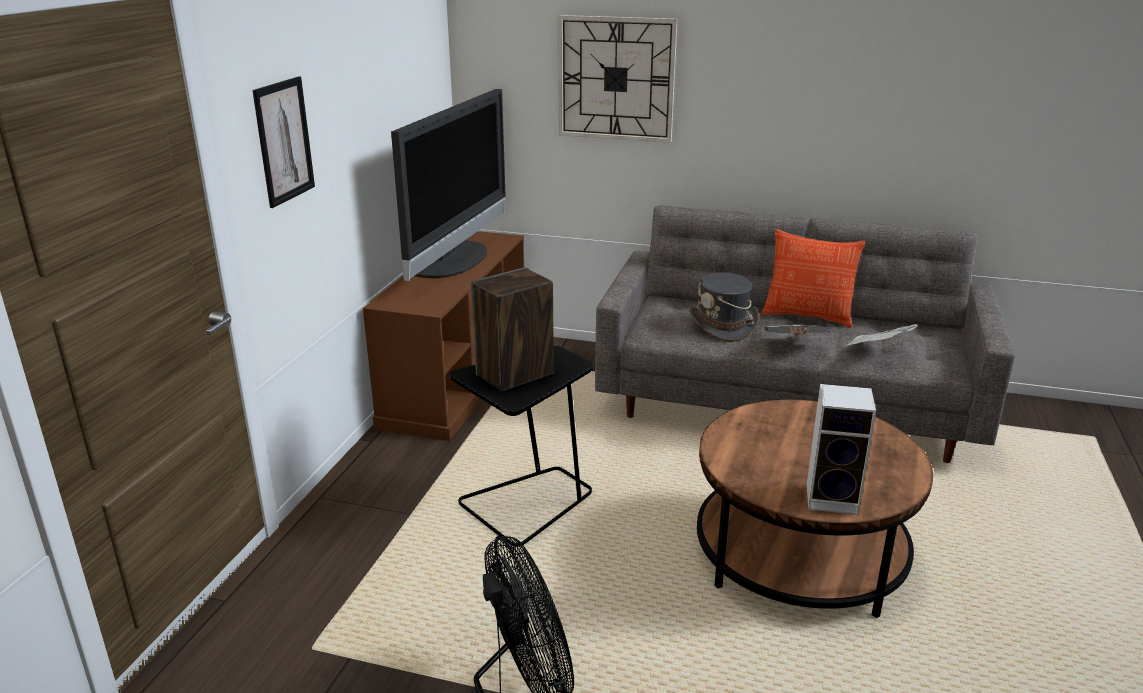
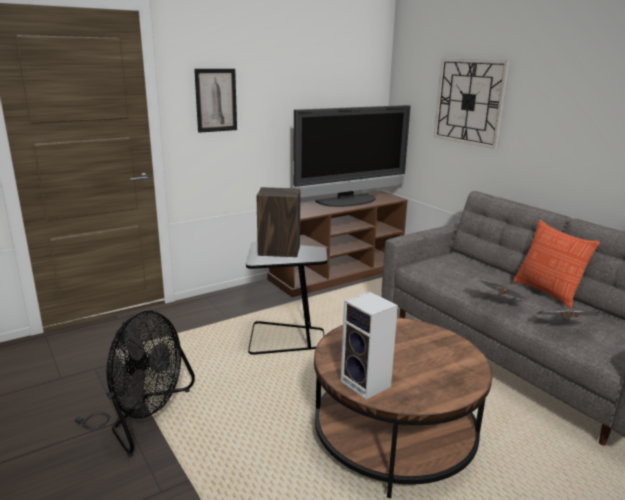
camera: 40 degrees right, 5 degrees down
grey hat [689,273,759,342] -> none

